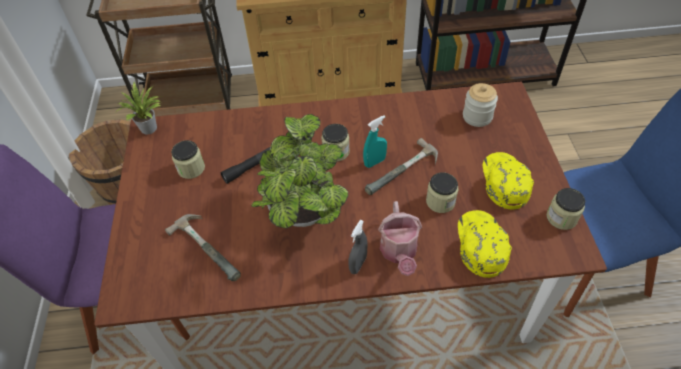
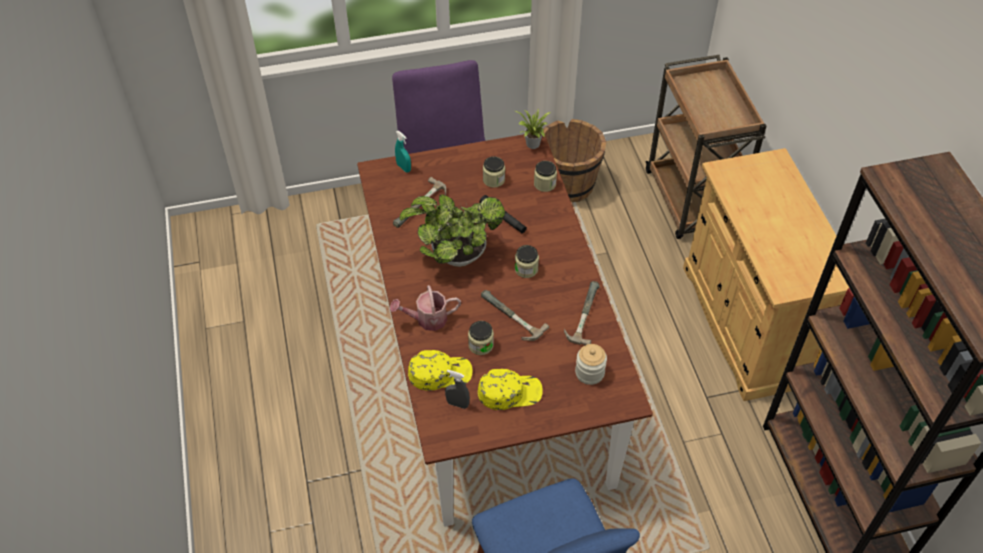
camera: 80 degrees right, 0 degrees up
grey spray bottle [349,220,367,274] -> grey spray bottle moved to [445,370,470,409]
turquoise spray bottle [363,115,387,168] -> turquoise spray bottle moved to [395,131,411,172]
jar [547,188,585,230] -> jar moved to [534,161,557,192]
none -> hammer [564,281,600,345]

